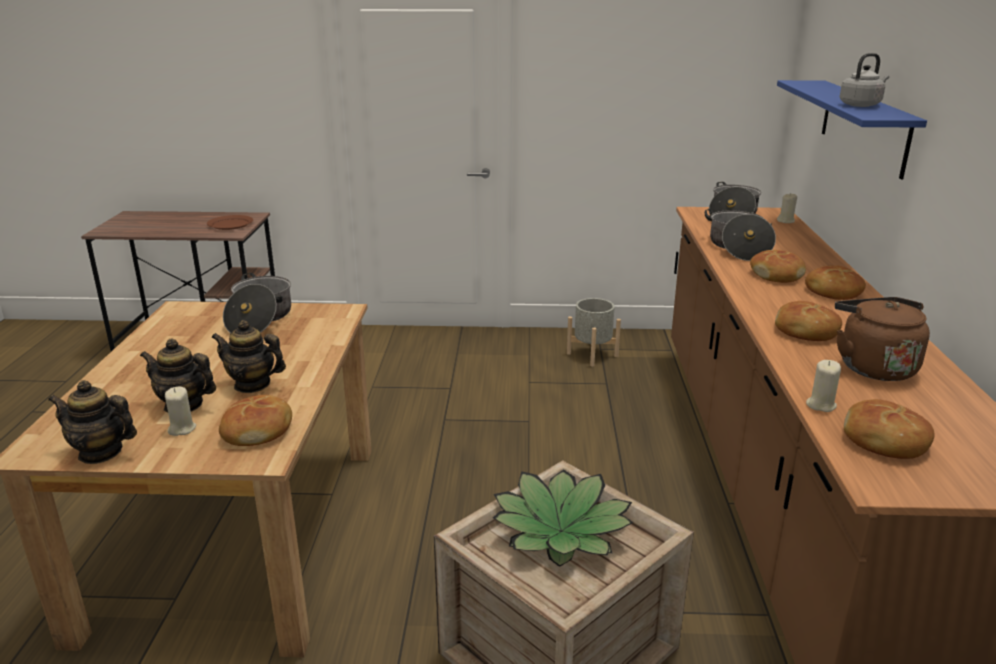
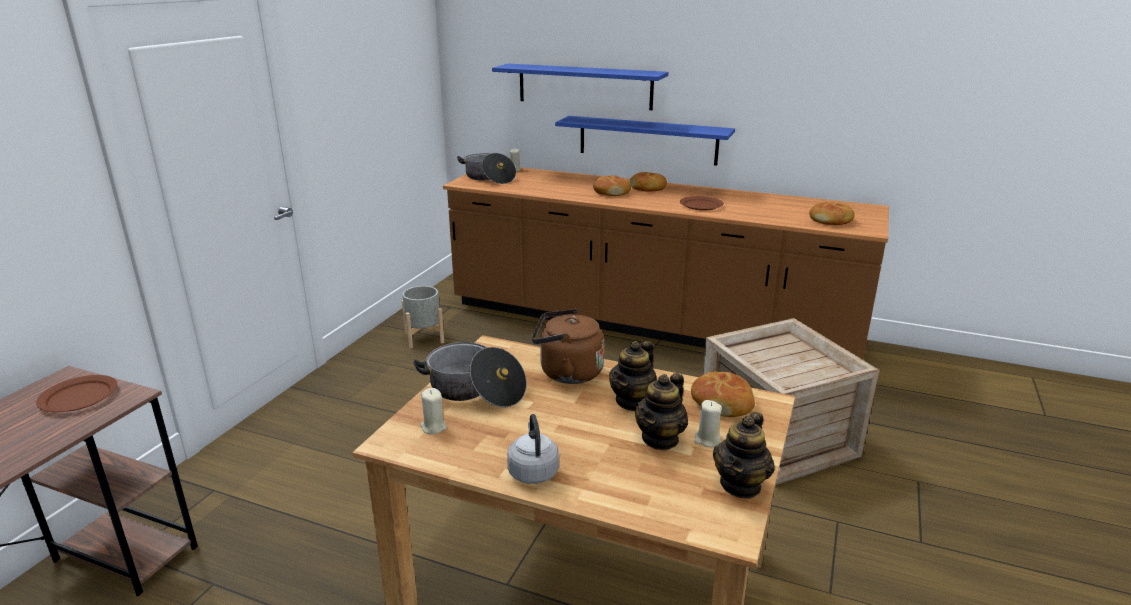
camera: 70 degrees left, 0 degrees up
potted plant [493,469,633,567] -> none
cooking pot [705,209,776,261] -> none
bread [775,301,842,341] -> brown plate [680,196,724,211]
beige candle [806,360,841,412] -> beige candle moved to [420,388,447,434]
brown kettle [835,297,930,381] -> brown kettle moved to [532,309,604,384]
grey kettle [840,53,889,107] -> grey kettle moved to [507,414,559,484]
none -> blue shelf [555,116,735,166]

